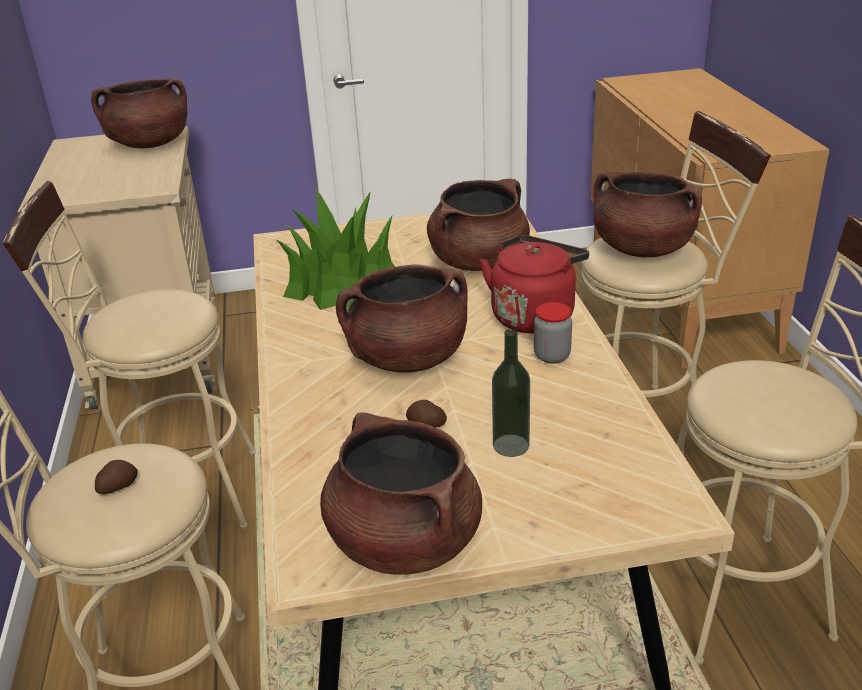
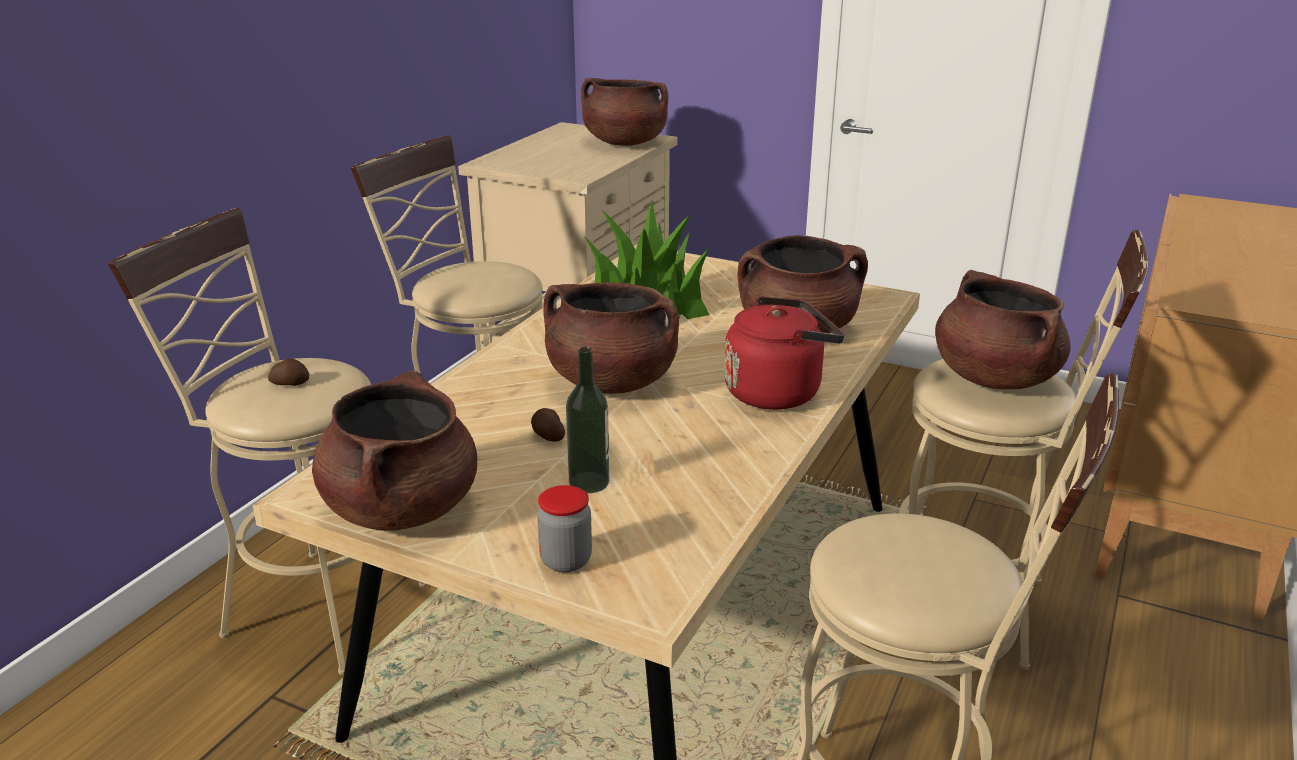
camera: 35 degrees right, 5 degrees down
jar [534,302,572,364] -> jar moved to [537,485,592,573]

